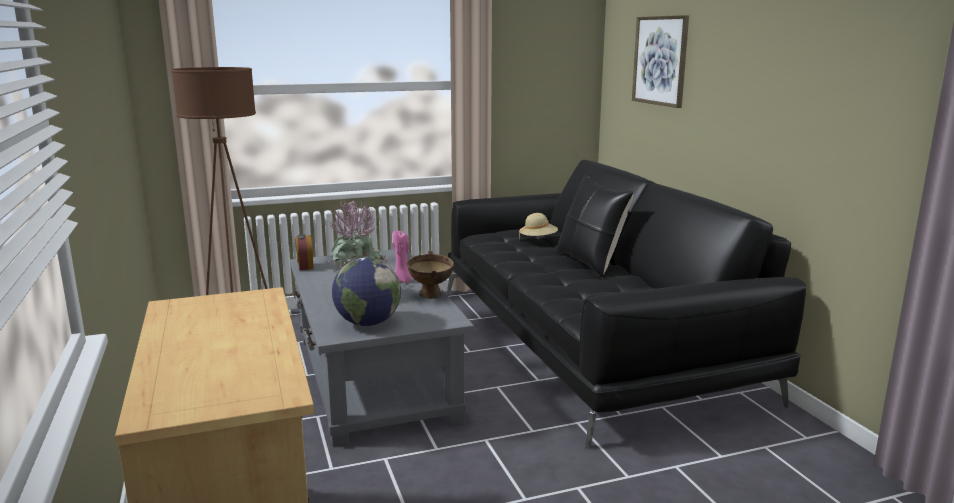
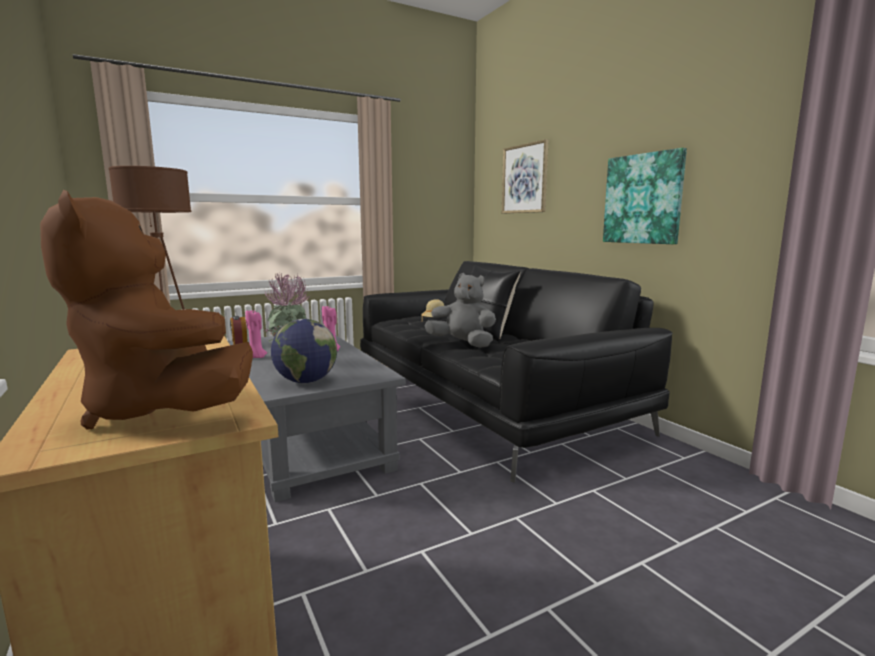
camera: 10 degrees left, 5 degrees down
brown bowl [407,251,454,299] -> none
none -> brown plush toy [40,190,253,429]
none -> pink candle [245,310,267,358]
none -> grey plush toy [424,273,496,348]
none -> picture [603,148,687,244]

